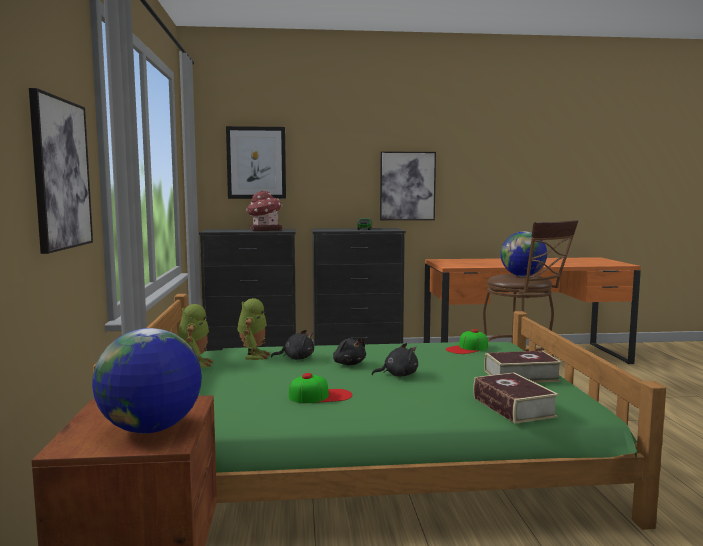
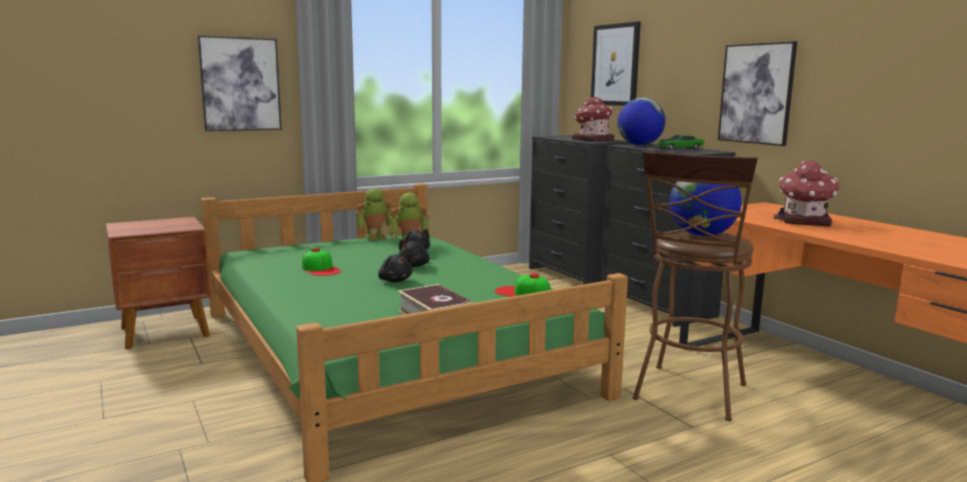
camera: 65 degrees right, 5 degrees up
globe [92,328,202,433] -> globe moved to [617,98,665,145]
book [473,373,559,424] -> none
none -> toy house [774,160,839,226]

